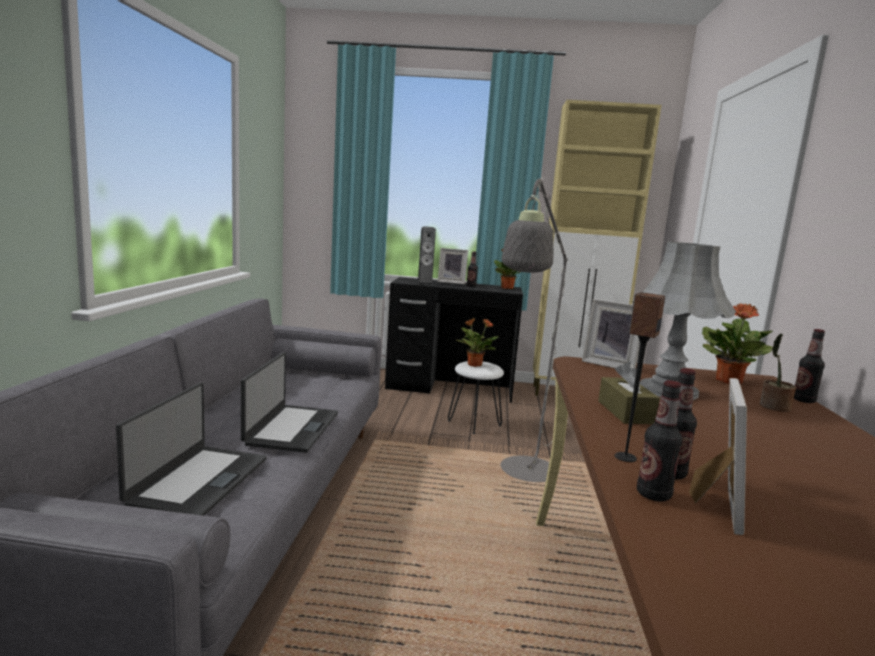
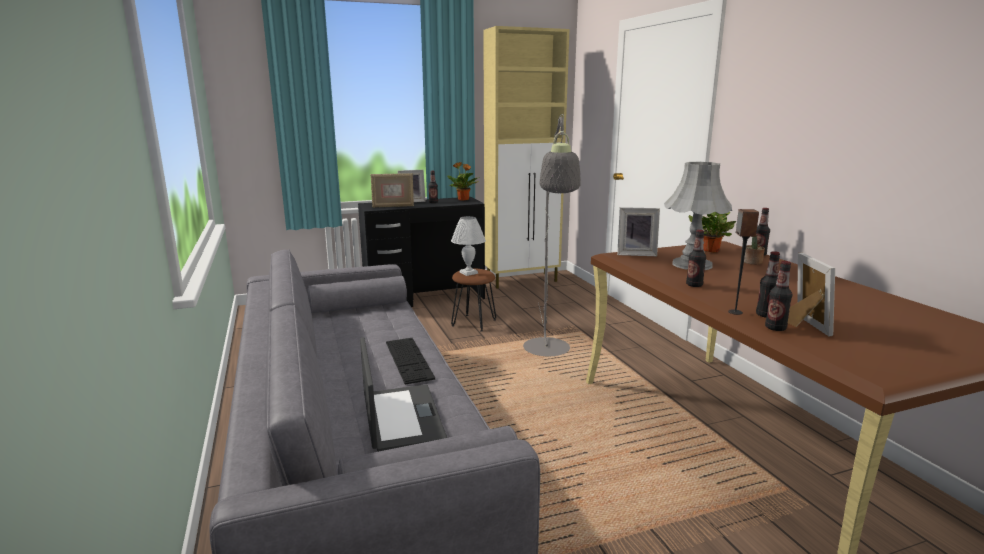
camera: 25 degrees left, 5 degrees up
laptop [241,352,338,453] -> keyboard [386,338,435,384]
speaker [417,226,436,286] -> picture frame [371,173,414,208]
white stool [448,361,504,434] -> brown stool [451,269,496,332]
potted plant [456,318,499,367] -> white table lamp [451,216,486,276]
brown tissue box [598,361,660,424] -> bottle [686,230,706,287]

